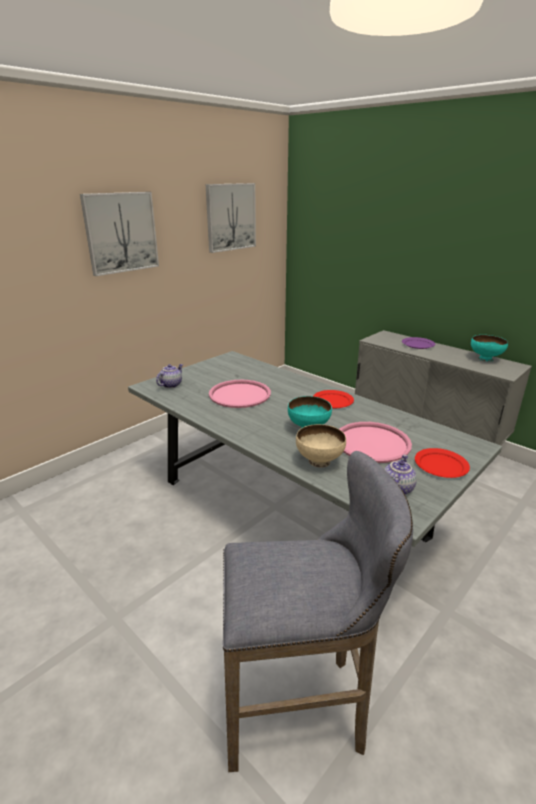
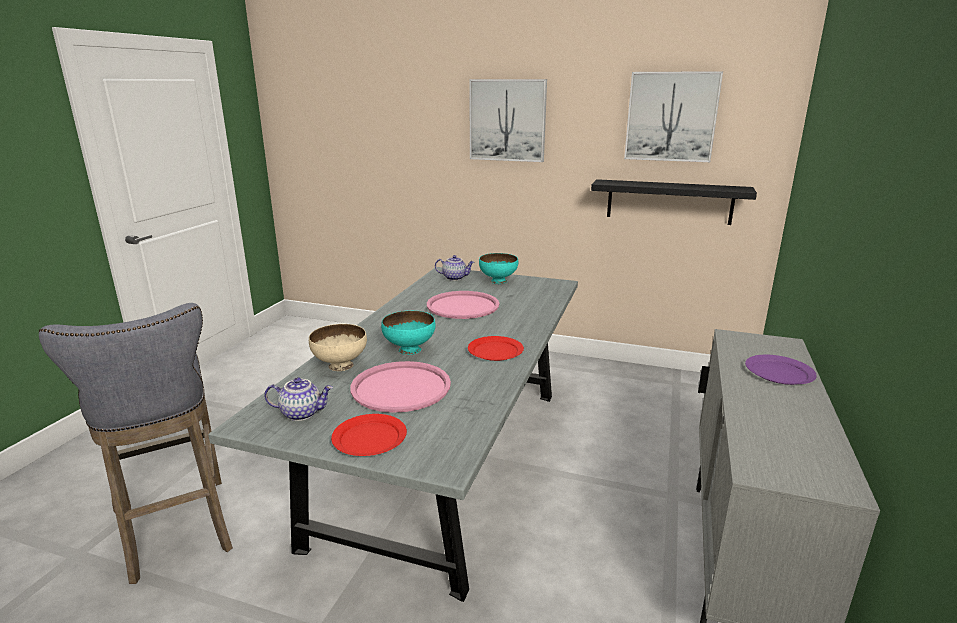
camera: 65 degrees right, 5 degrees down
turquoise bowl [471,335,508,362] -> turquoise bowl moved to [479,253,518,284]
none -> black shelf [591,179,757,225]

